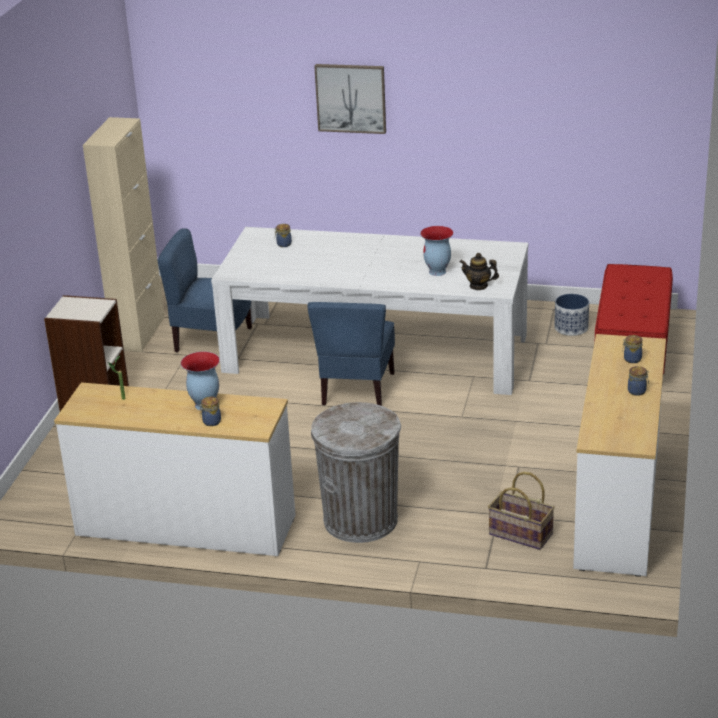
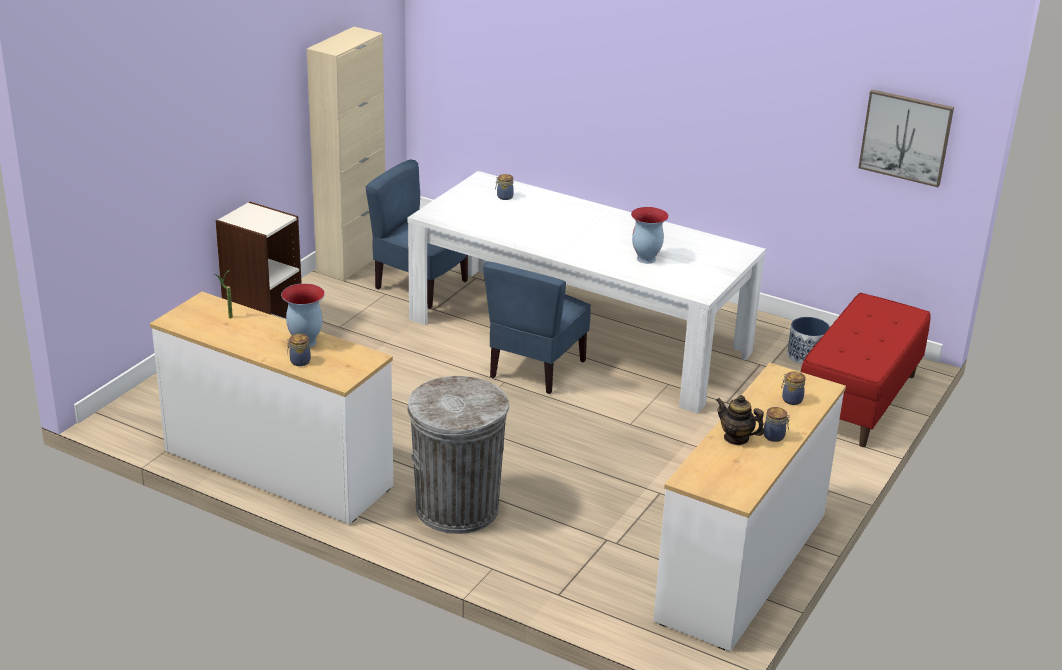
camera: 15 degrees right, 0 degrees up
picture [314,64,386,134] -> picture moved to [858,89,954,187]
teapot [459,253,499,290] -> teapot moved to [716,395,764,445]
basket [488,472,555,550] -> none

